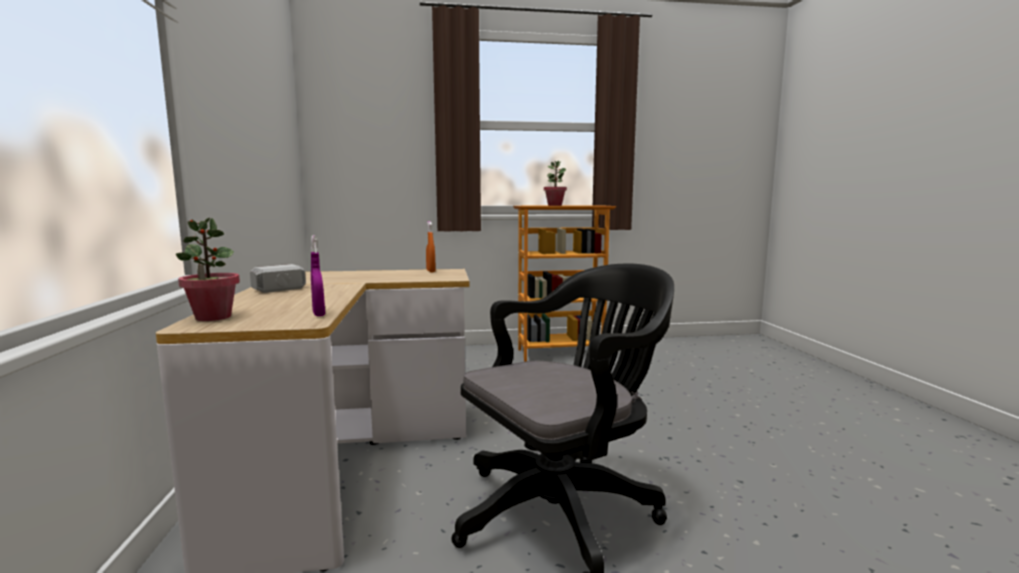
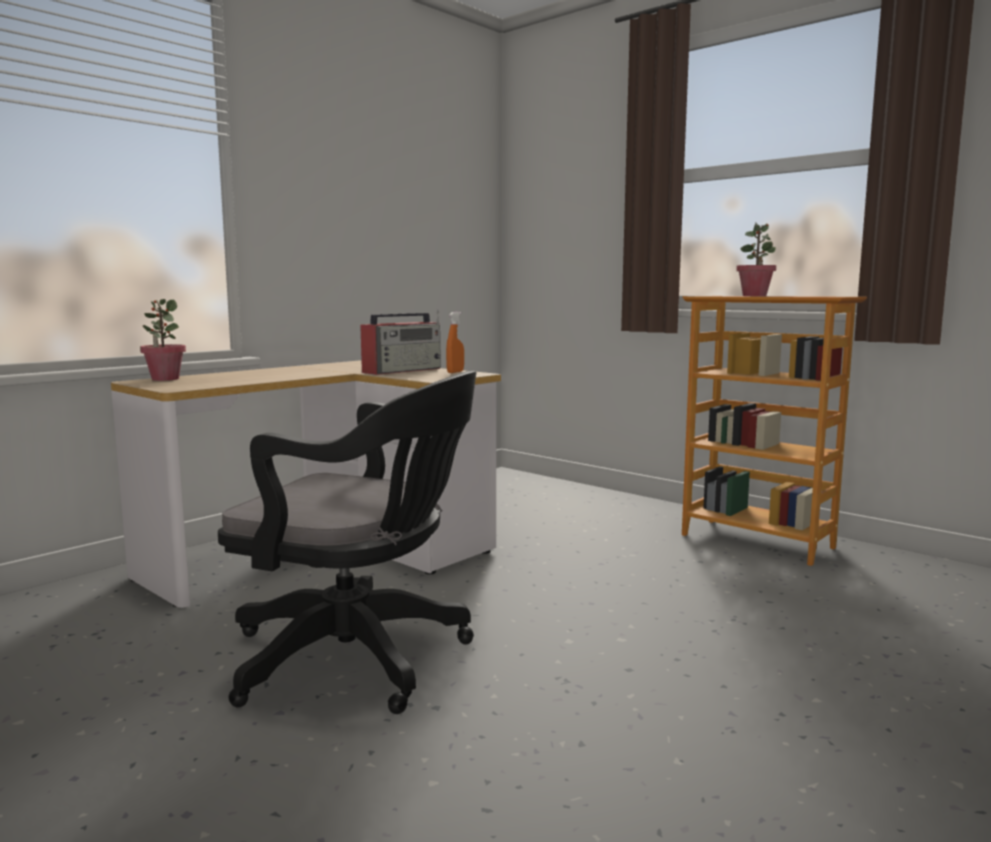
camera: 50 degrees right, 0 degrees up
hammer [250,264,306,293] -> none
purple spray bottle [311,235,325,316] -> none
none -> radio [360,310,441,375]

